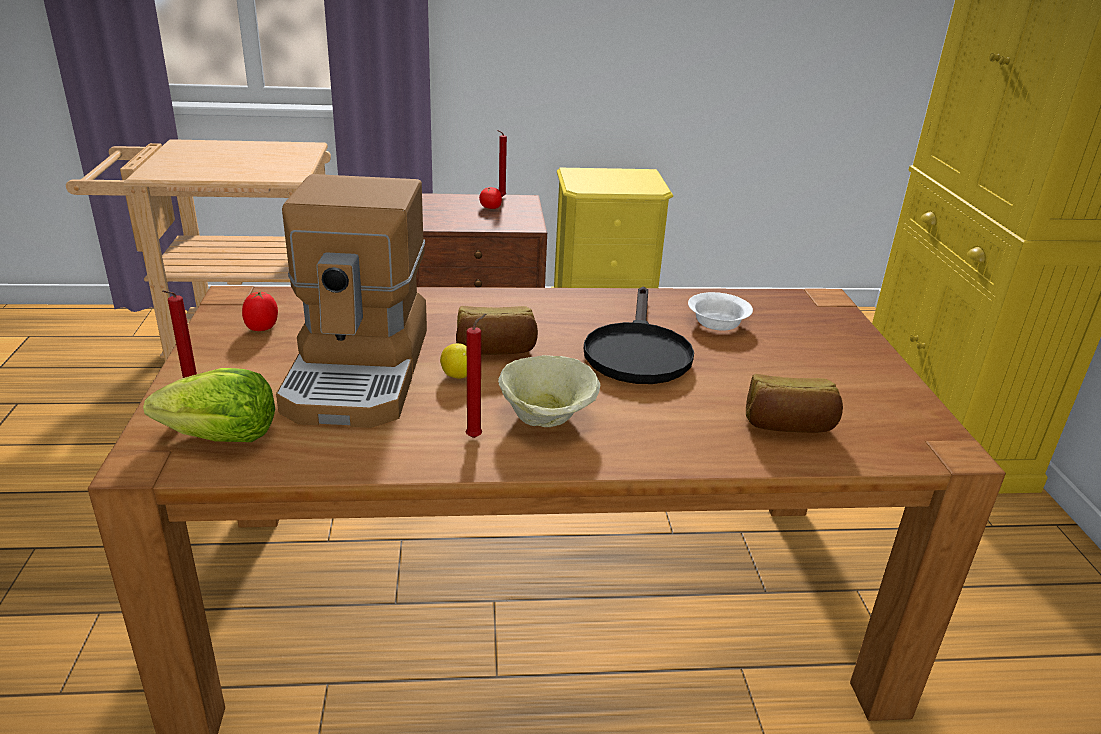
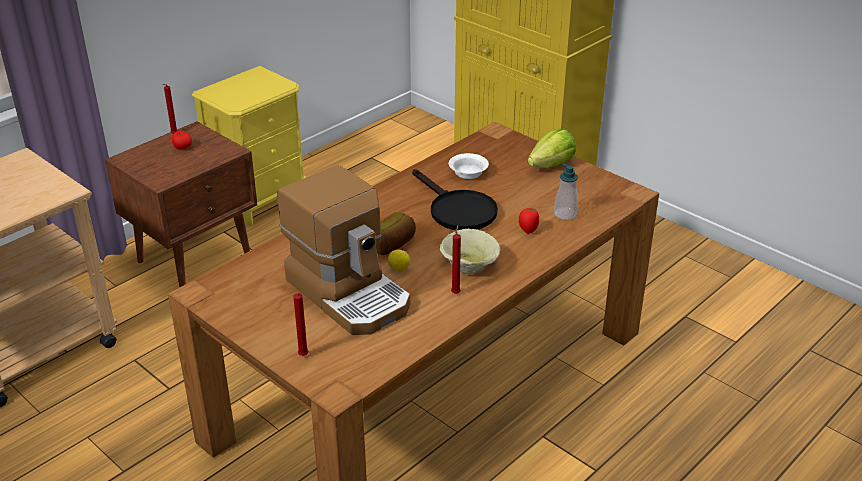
camera: 40 degrees left, 5 degrees up
lettuce [143,368,275,442] -> lettuce moved to [528,129,576,168]
tomato [242,292,278,331] -> tomato moved to [519,208,539,234]
bread [746,374,843,433] -> soap dispenser [554,163,578,220]

